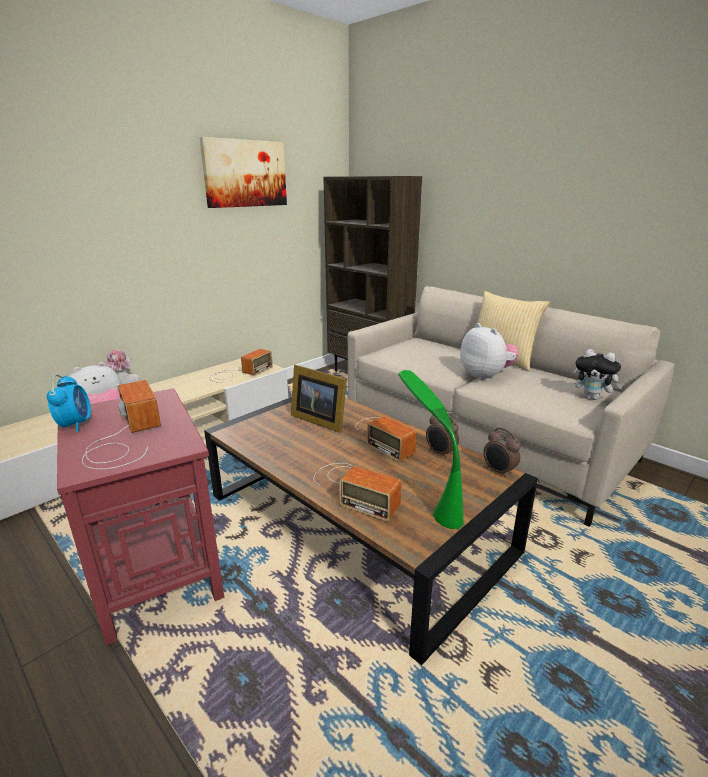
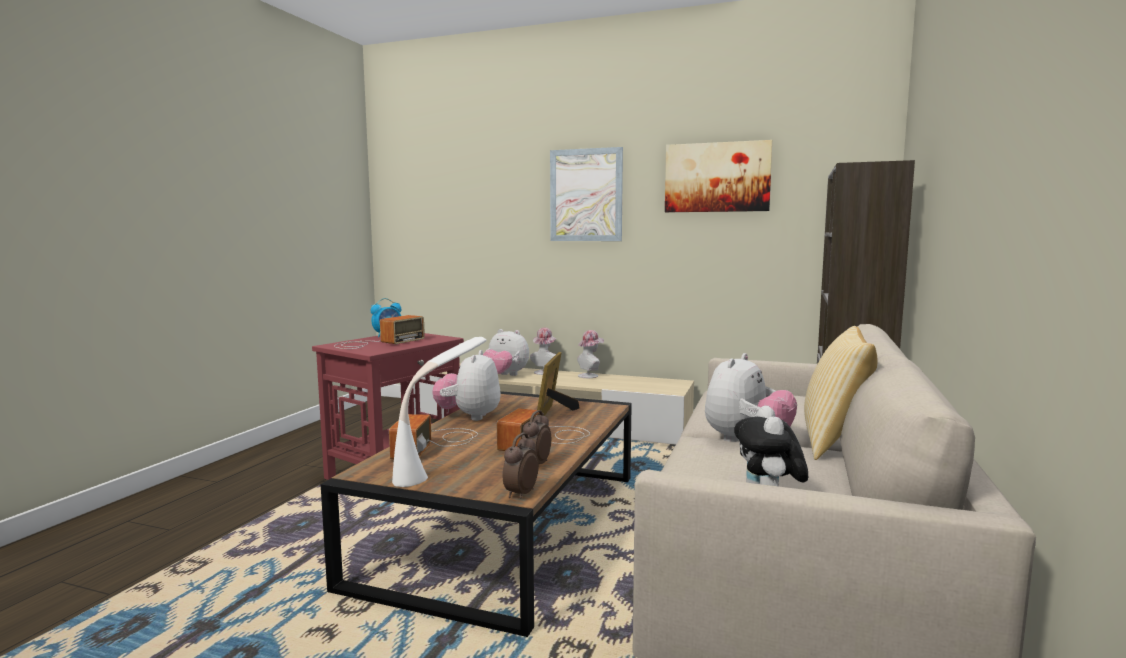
camera: 65 degrees right, 15 degrees down
radio [209,349,273,383] -> none
green table lamp [398,370,464,529] -> white table lamp [392,337,486,487]
none -> plush toy [432,350,501,421]
none -> picture [550,147,623,241]
none -> hat [577,330,604,378]

